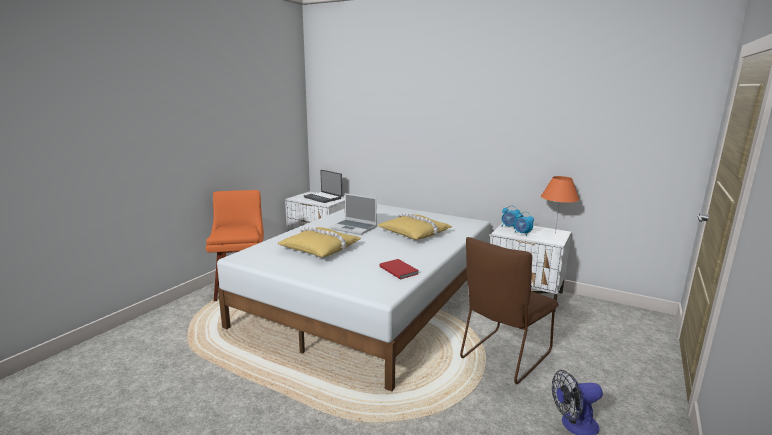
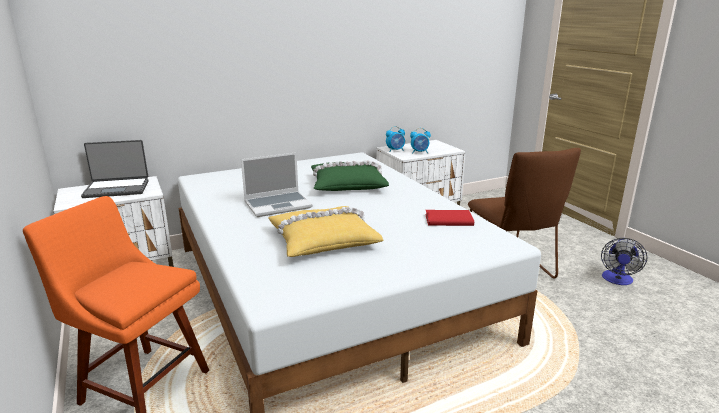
camera: 55 degrees left, 5 degrees up
yellow pillow [378,212,452,240] -> green pillow [311,160,389,191]
orange table lamp [541,176,580,233] -> none

